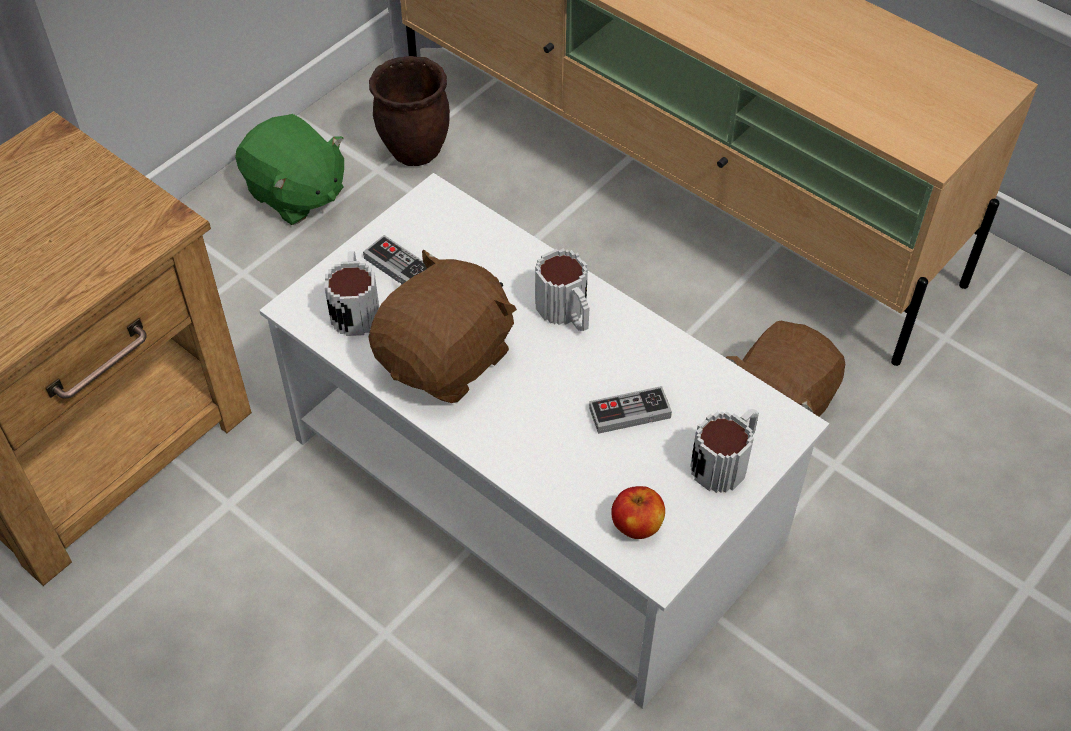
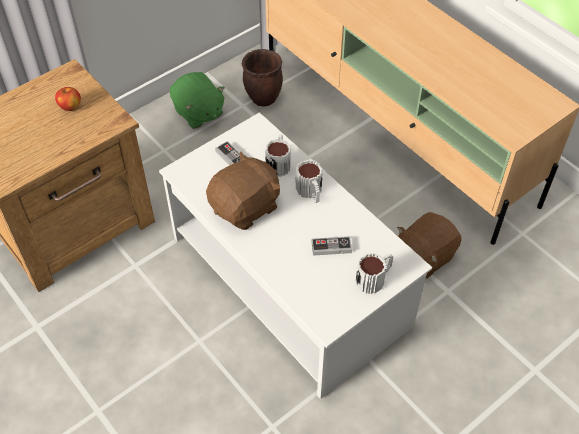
camera: 10 degrees right, 0 degrees up
mug [325,251,379,336] -> mug moved to [265,134,291,177]
apple [611,486,665,539] -> apple moved to [55,87,81,111]

